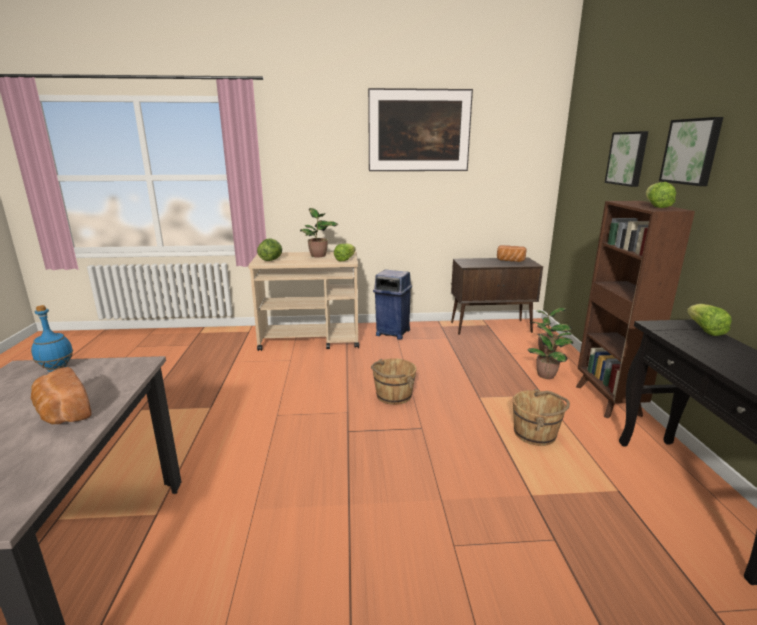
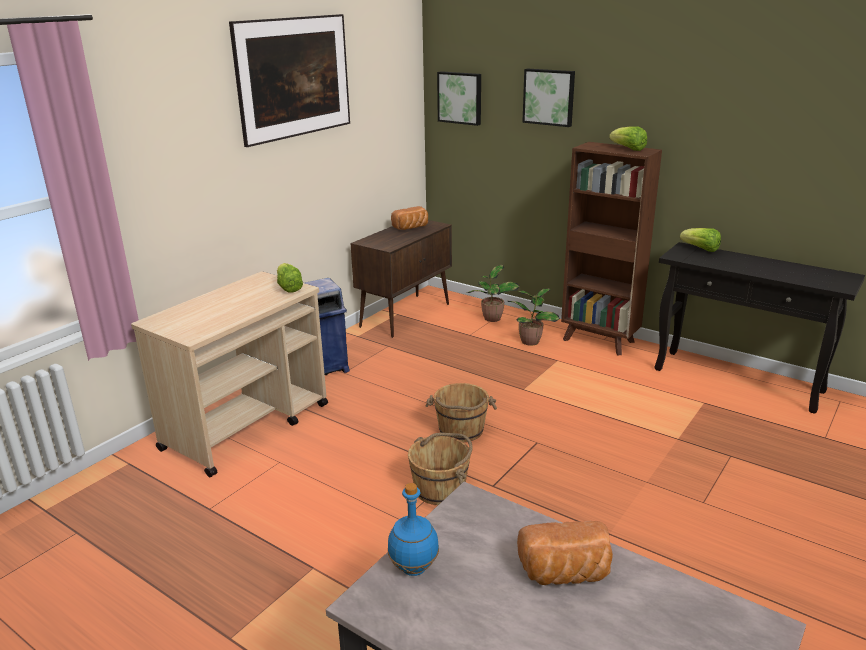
camera: 50 degrees left, 5 degrees up
lettuce [257,238,282,261] -> none
potted plant [300,208,338,258] -> none
brown bucket [513,389,570,446] -> brown bucket moved to [408,433,473,505]
picture [659,117,723,186] -> picture moved to [437,71,481,126]

